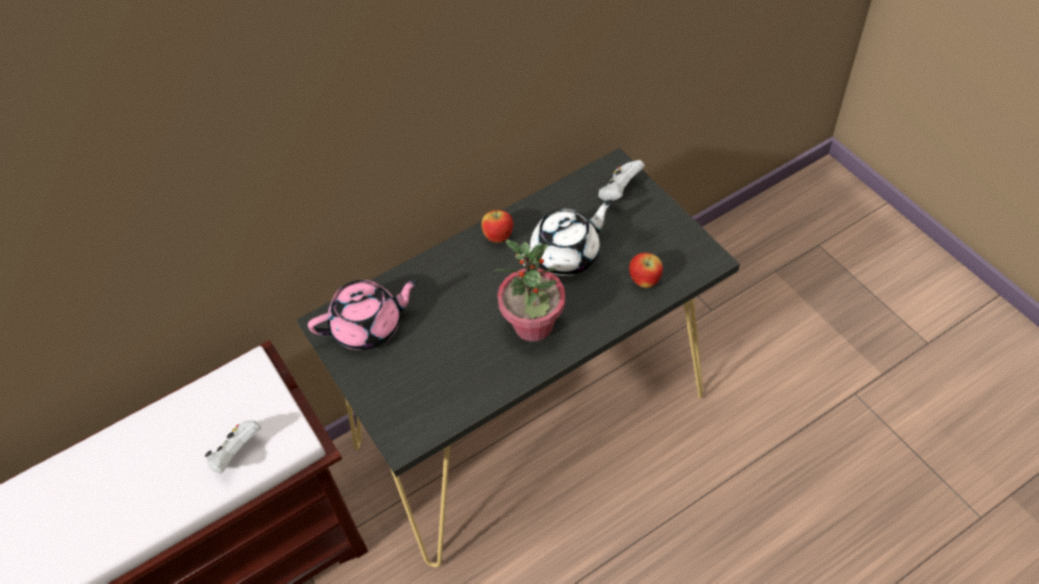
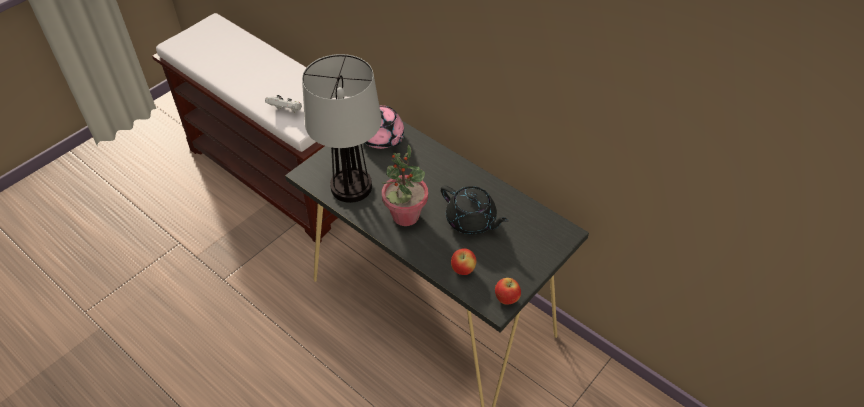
camera: 70 degrees right, 5 degrees down
apple [481,209,513,243] -> apple moved to [495,278,521,305]
white teapot [521,200,613,276] -> black teapot [441,185,509,235]
white game controller [598,160,645,201] -> none
none -> table lamp [302,54,382,203]

